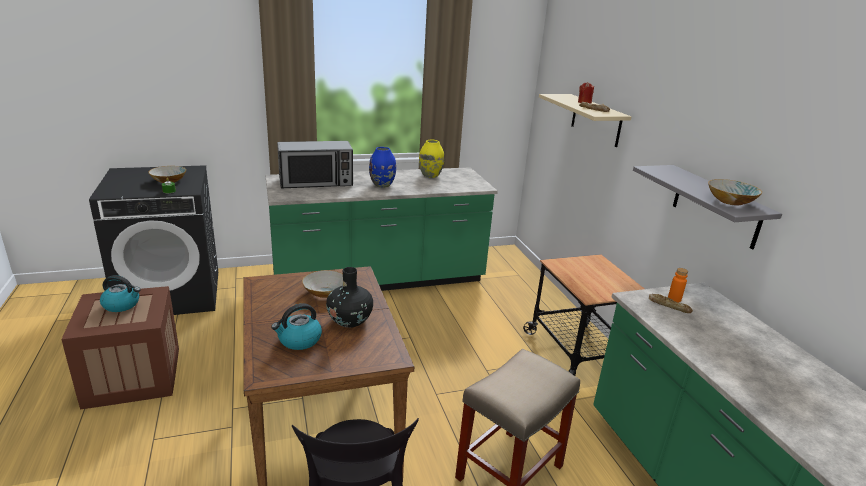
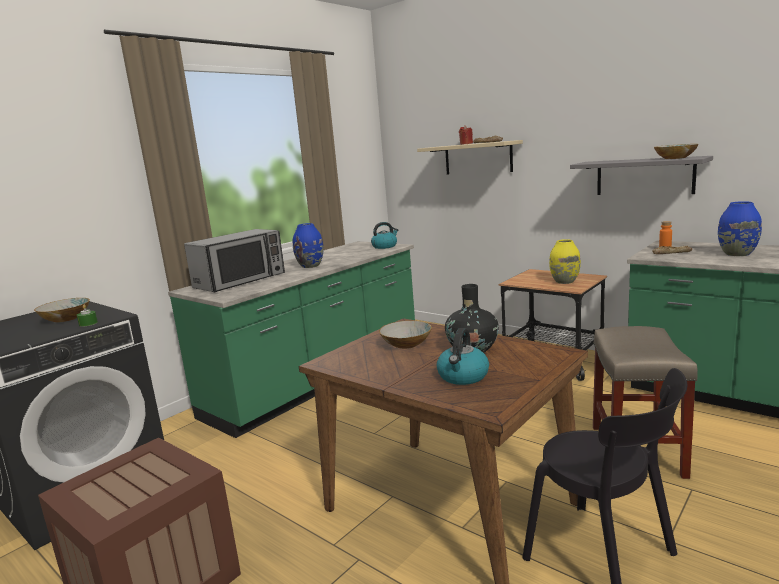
camera: 30 degrees left, 10 degrees down
kettle [100,275,141,312] -> kettle moved to [371,222,398,249]
yellow vase [419,140,444,178] -> yellow vase moved to [549,239,581,284]
none -> blue vase [718,201,762,256]

